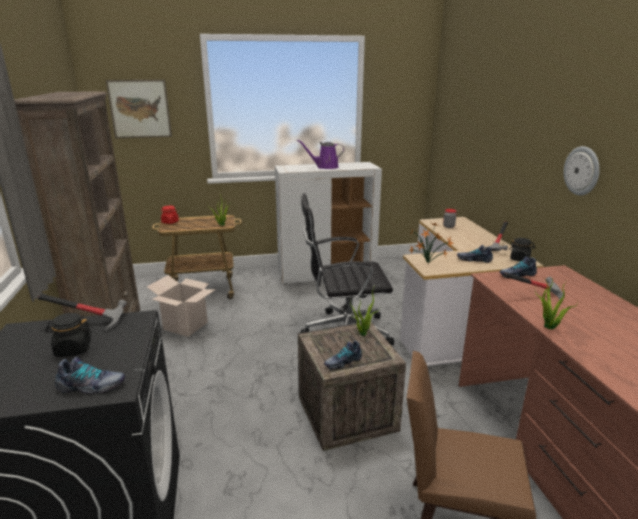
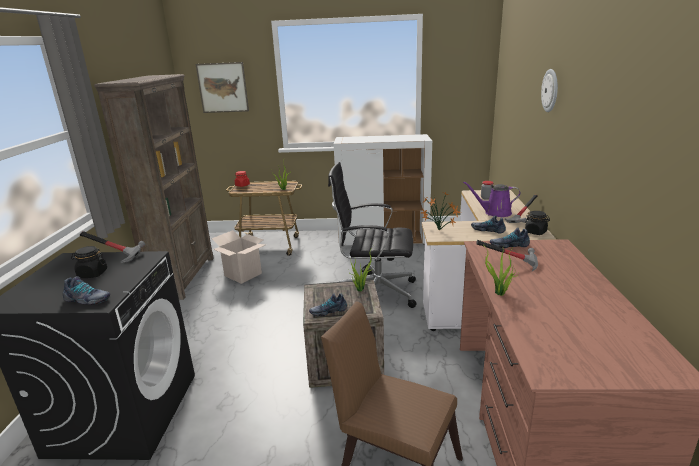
camera: 15 degrees right, 0 degrees up
purple watering can [297,140,344,169] -> purple watering can moved to [463,181,521,217]
wall clock [564,146,600,196] -> wall clock moved to [541,69,558,112]

